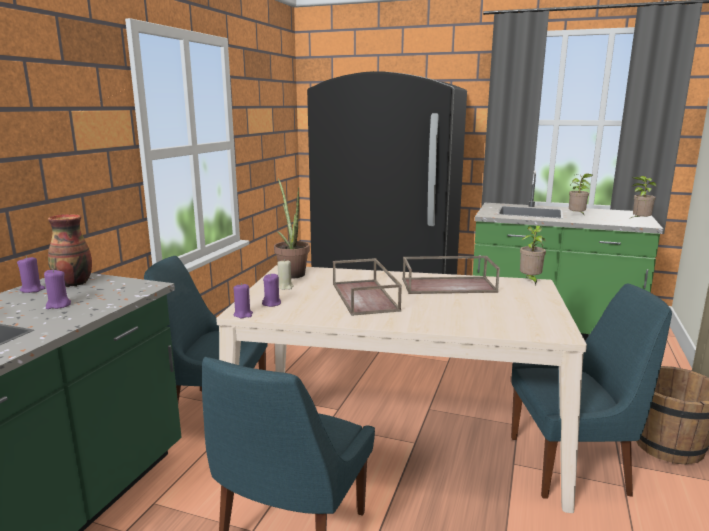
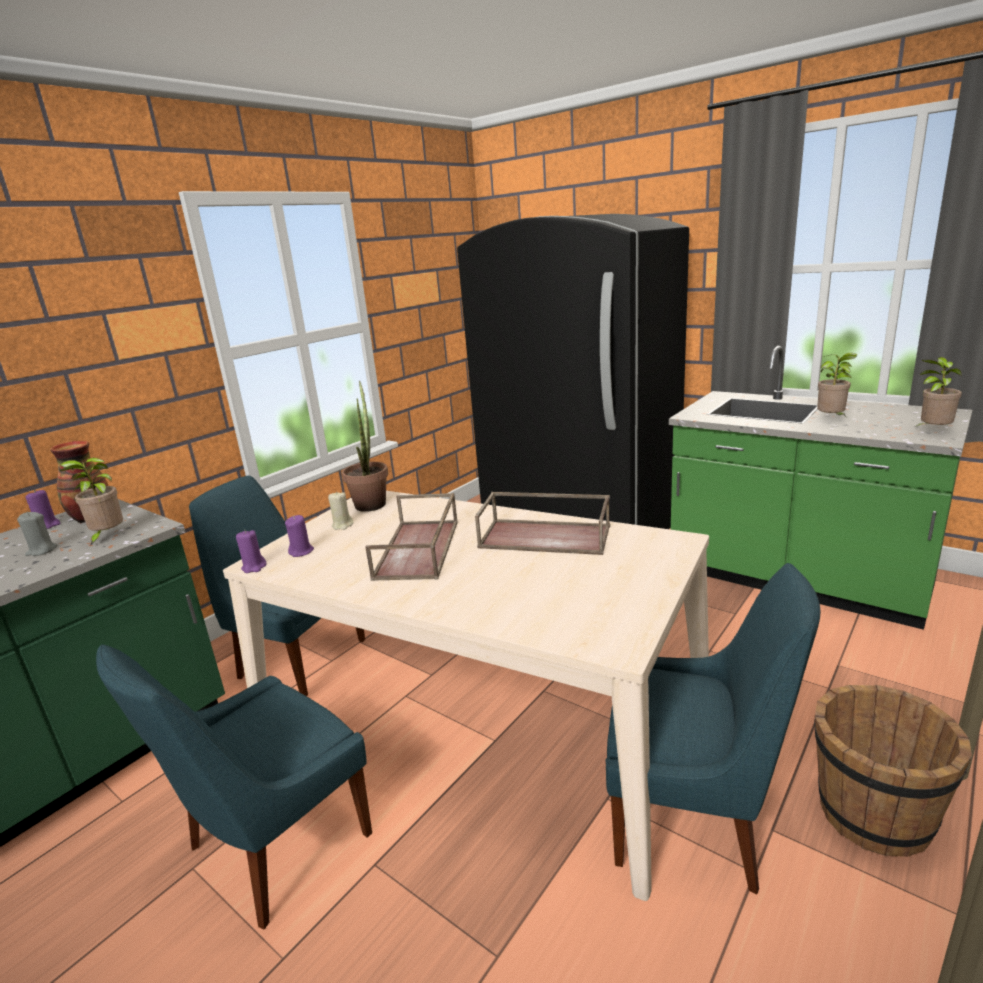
camera: 20 degrees right, 5 degrees up
purple candle [44,270,71,309] -> grey candle [17,512,57,556]
potted plant [520,225,546,285] -> potted plant moved to [60,458,123,546]

